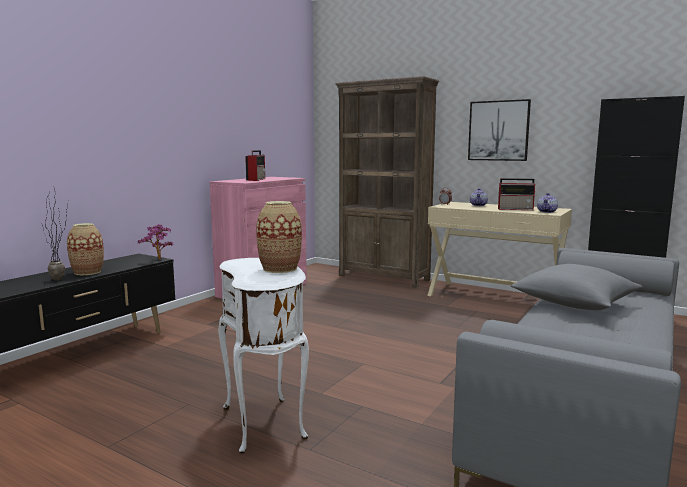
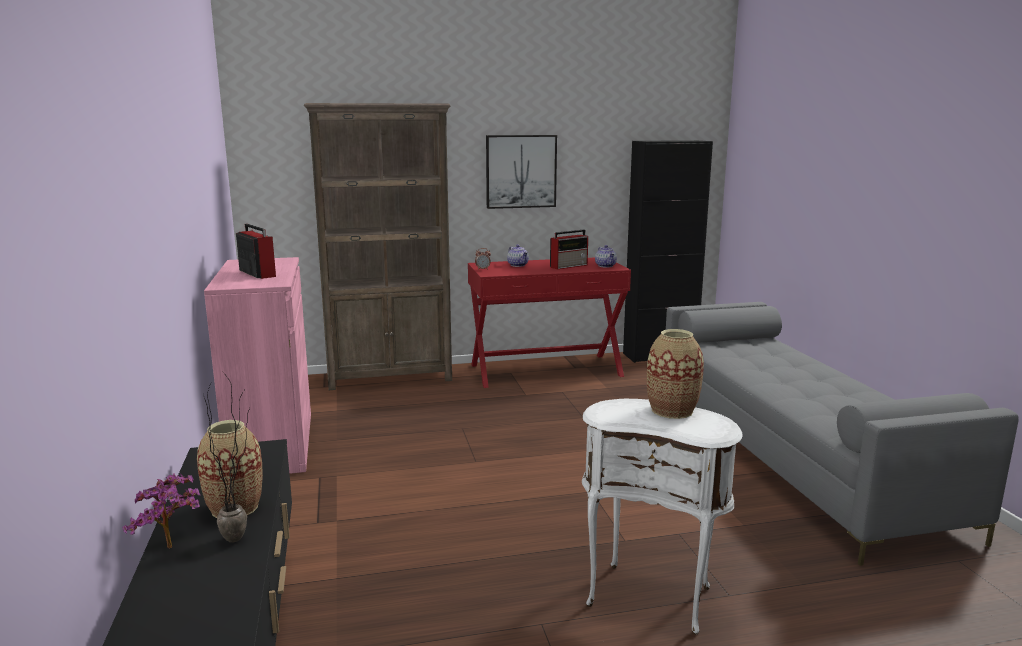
camera: 45 degrees left, 5 degrees up
potted plant [138,224,173,260] -> potted plant moved to [122,473,200,549]
beige console table [427,202,572,296] -> red console table [468,257,631,388]
grey pillow [511,264,643,310] -> none

